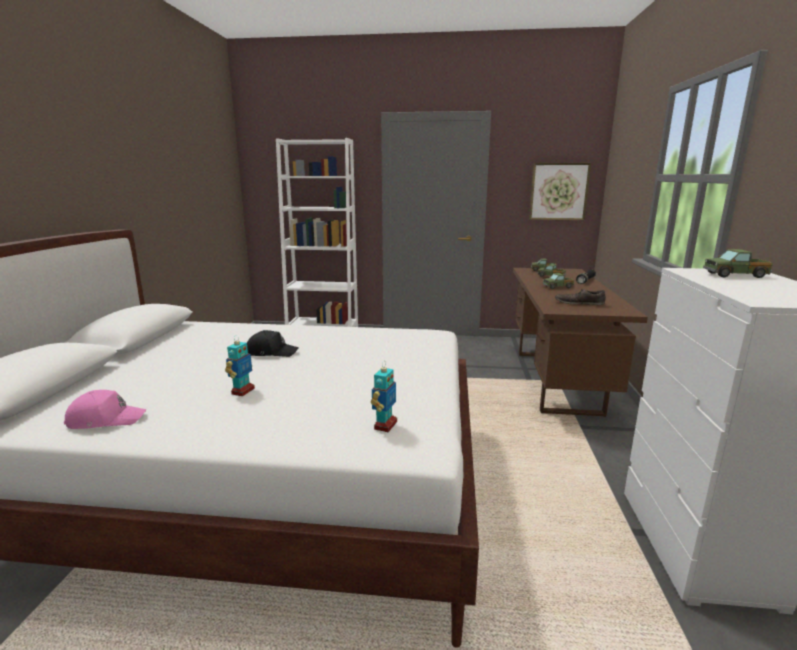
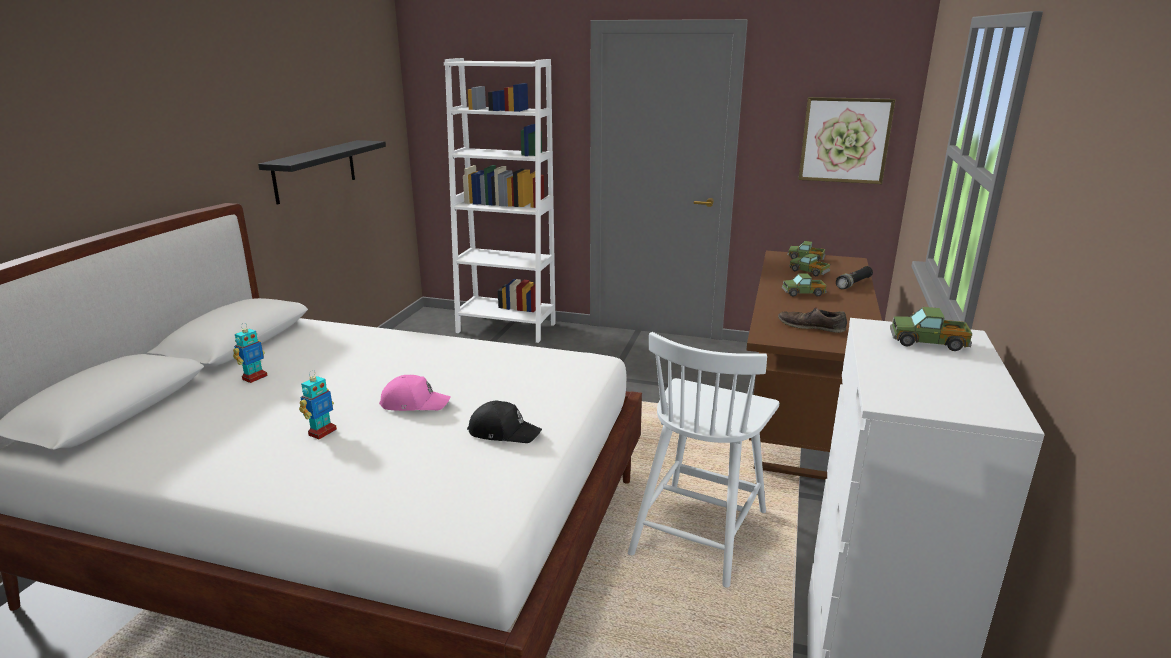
camera: 10 degrees right, 5 degrees up
pink cap [64,390,147,429] -> pink cap moved to [379,375,451,411]
black cap [247,330,299,357] -> black cap moved to [467,401,542,443]
toy robot [371,361,397,432] -> toy robot moved to [233,325,268,383]
none -> black shelf [258,140,386,205]
none -> white chair [628,332,779,588]

